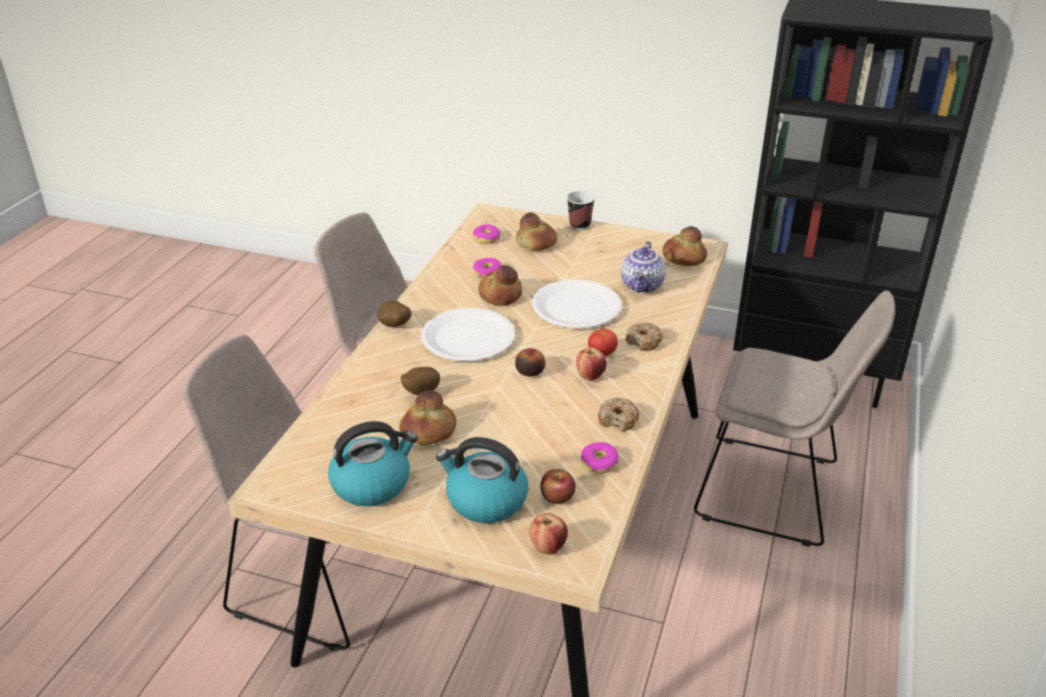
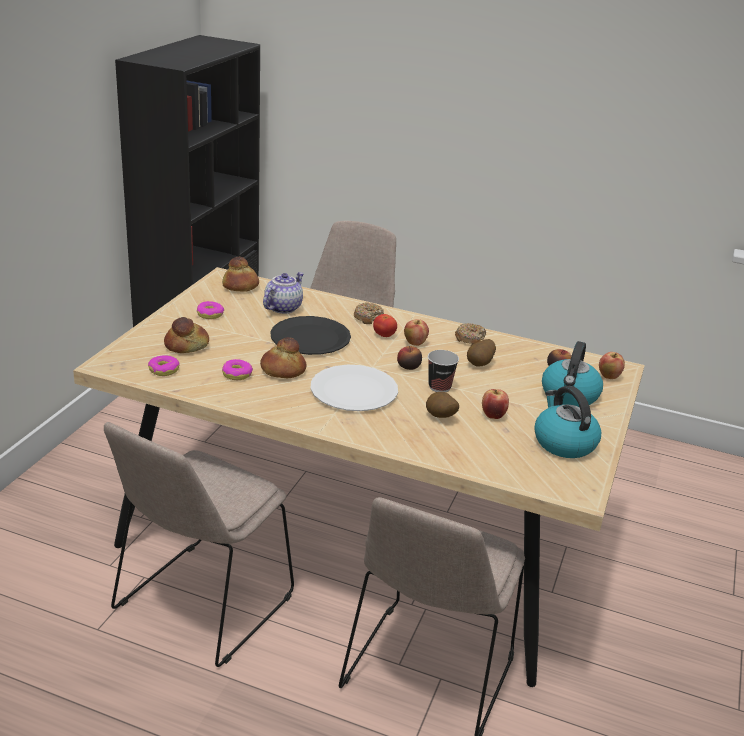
camera: 90 degrees left, 5 degrees down
potato [377,300,412,327] -> potato moved to [467,339,496,366]
bread [399,390,456,445] -> apple [482,389,509,419]
white plate [532,279,622,328] -> black plate [270,316,351,355]
cup [567,191,595,230] -> cup moved to [428,350,459,392]
donut [581,442,618,473] -> donut moved to [197,301,224,319]
teapot [621,241,666,293] -> teapot turned 75 degrees counterclockwise [263,272,304,314]

